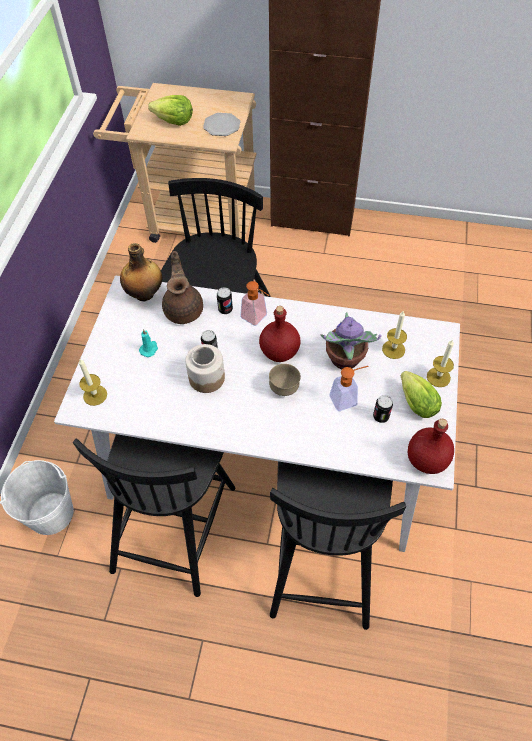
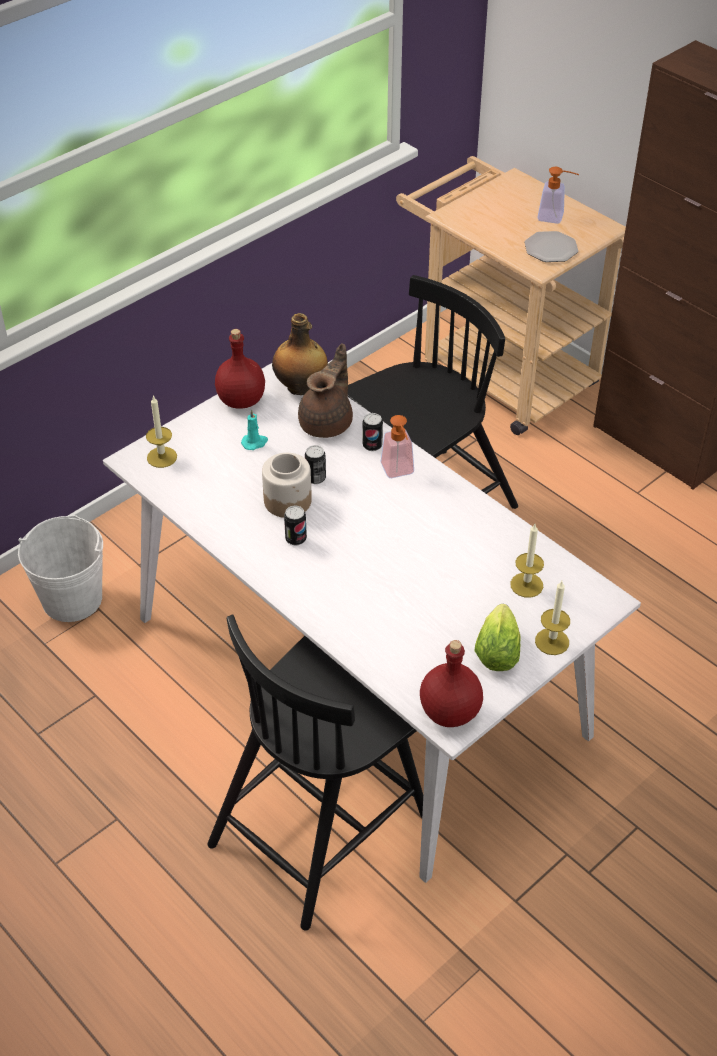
camera: 35 degrees right, 10 degrees down
black chair [73,434,235,597] -> none
lettuce [148,95,193,126] -> none
red bottle [259,306,301,362] -> red bottle moved to [215,329,265,409]
brown bowl [269,364,301,396] -> none
potted plant [321,312,381,369] -> none
soap dispenser [330,366,369,411] -> soap dispenser moved to [537,167,579,224]
can [373,395,393,423] -> can moved to [284,505,307,546]

